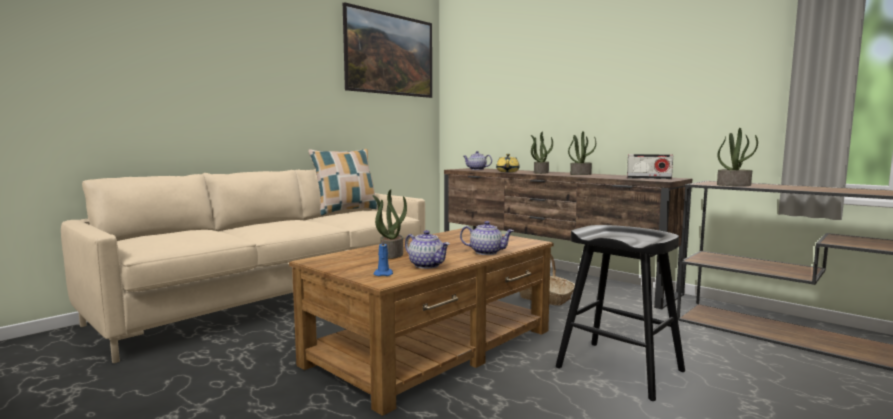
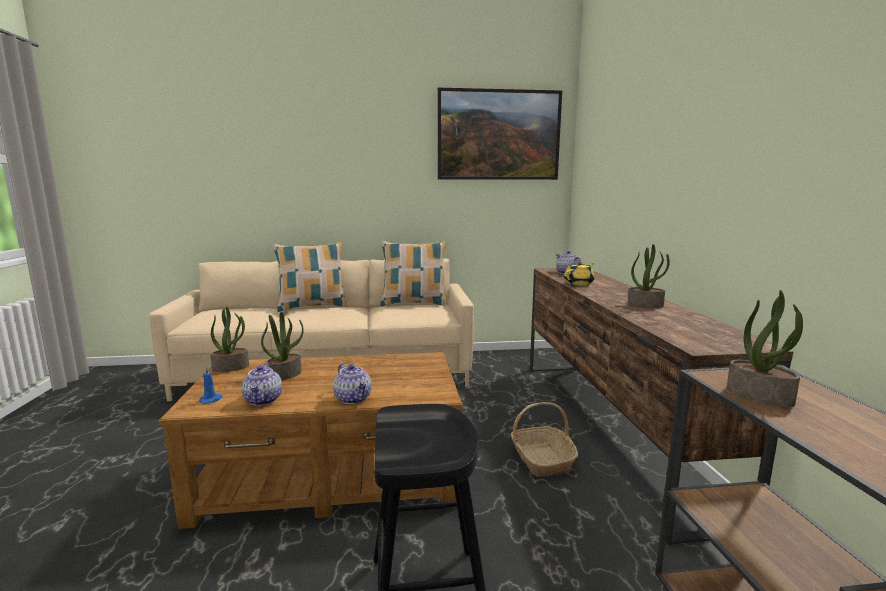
camera: 40 degrees right, 5 degrees up
potted plant [531,132,553,174] -> potted plant moved to [210,307,249,372]
radio [627,154,673,179] -> none
none -> pillow [273,242,347,312]

